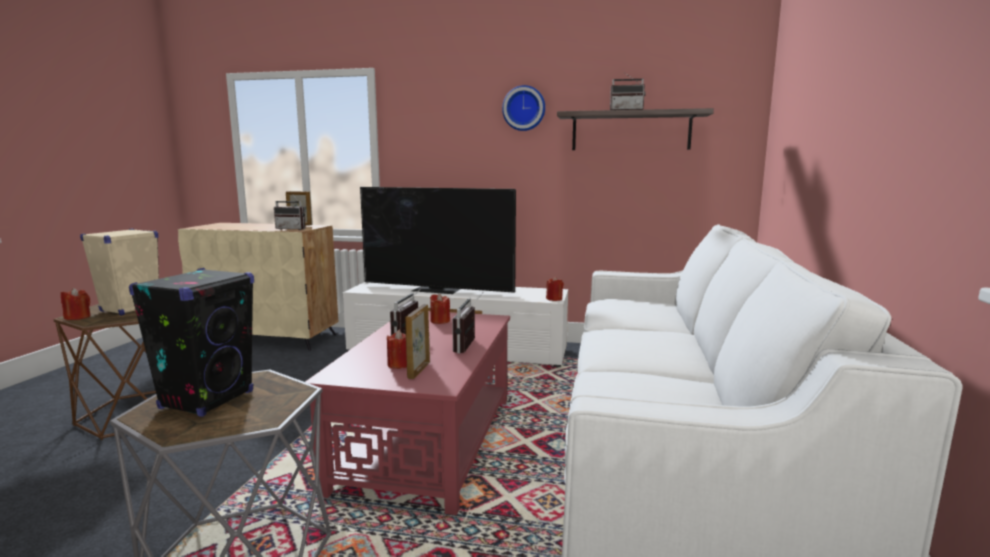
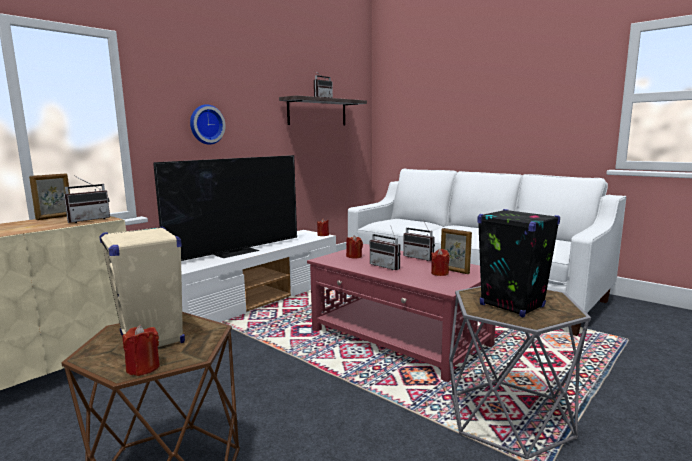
camera: 60 degrees left, 0 degrees up
wall clock [502,85,545,131] -> wall clock moved to [190,104,226,145]

